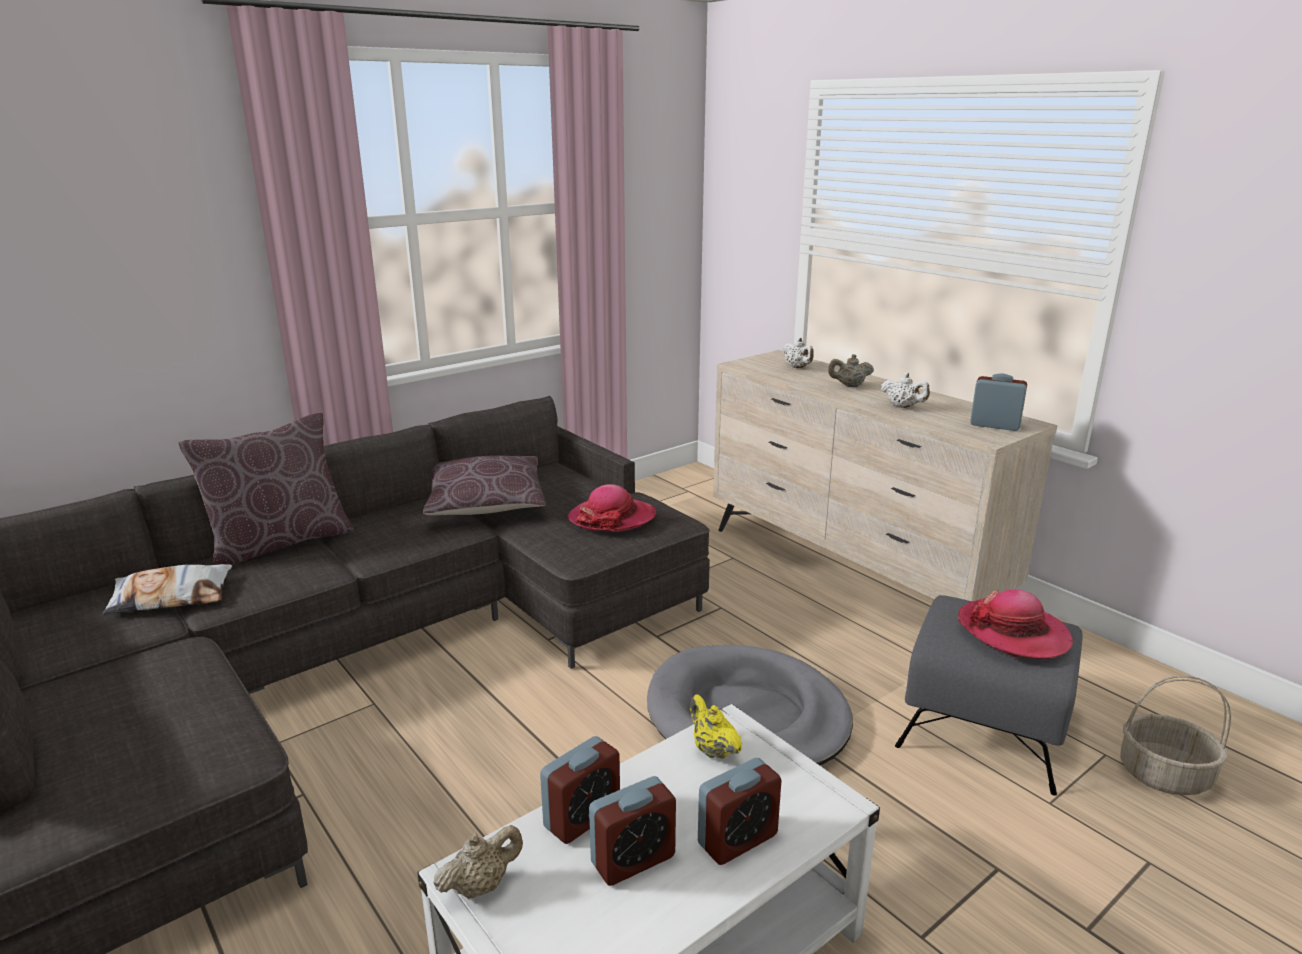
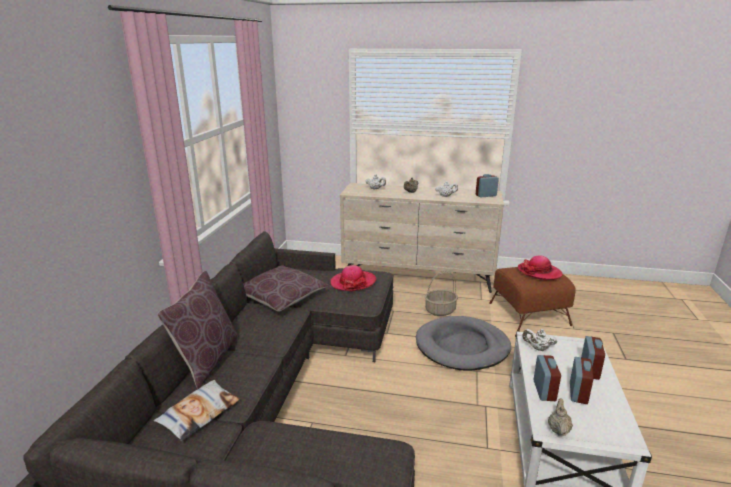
camera: 40 degrees left, 0 degrees up
yellow teapot [690,694,742,759] -> white teapot [522,329,557,351]
grey ottoman [895,595,1083,796] -> brown ottoman [489,267,576,332]
basket [1120,676,1231,795] -> basket moved to [425,271,458,316]

